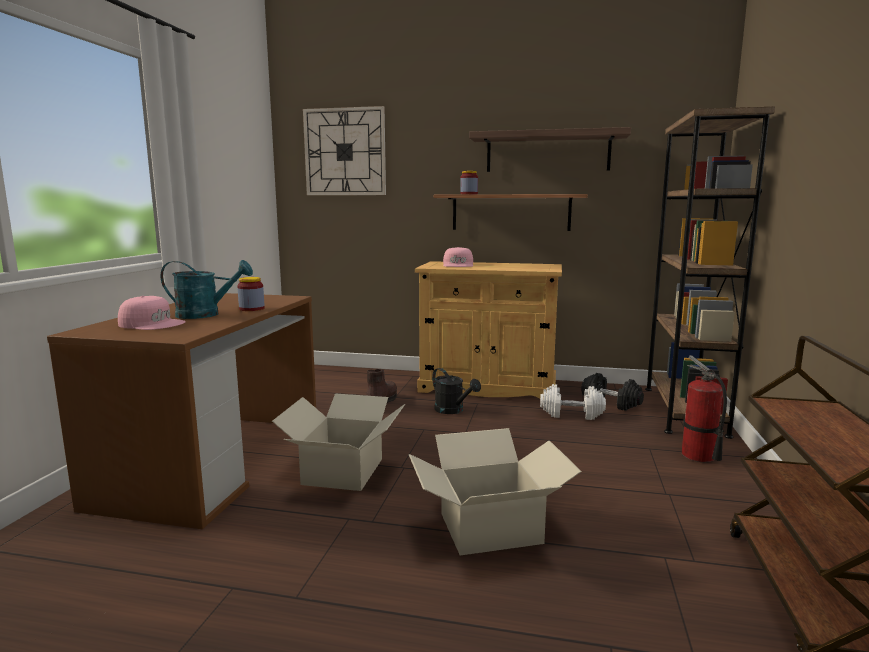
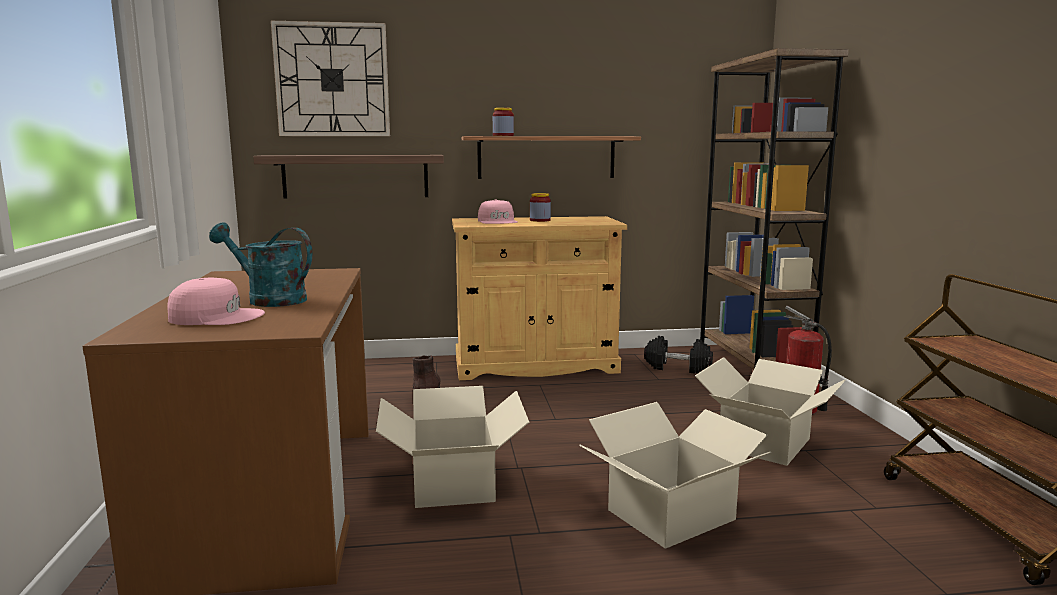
camera: 20 degrees left, 0 degrees up
turquoise watering can [160,260,253,319] -> turquoise watering can turned 135 degrees counterclockwise [209,222,312,307]
jar [237,277,265,311] -> jar moved to [530,193,551,222]
black watering can [432,368,481,414] -> none
shelf [469,127,631,172] -> shelf moved to [253,155,444,199]
white dumbbell [540,384,606,420] -> none
none -> cardboard box [695,357,846,466]

